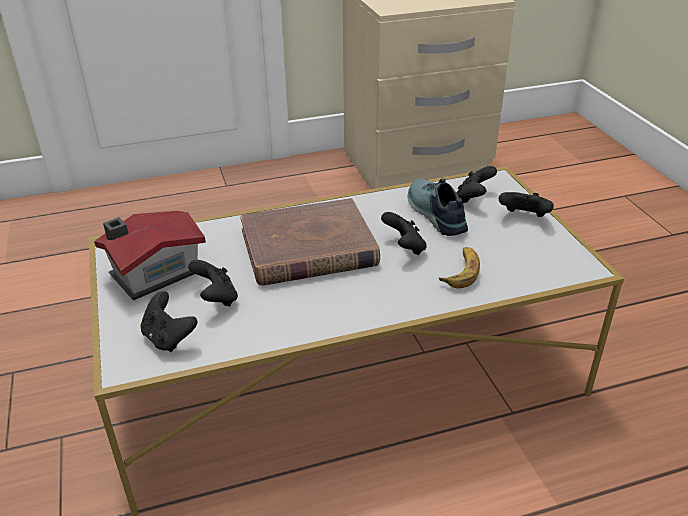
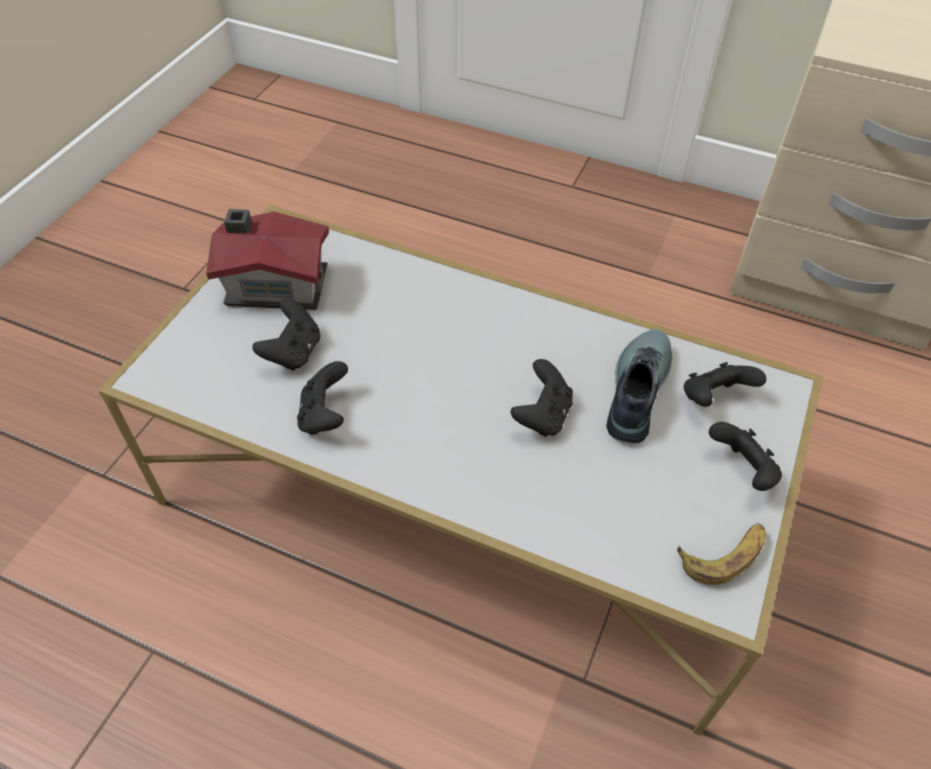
camera: 40 degrees right, 15 degrees up
black game controller [141,291,197,352] -> black game controller moved to [297,361,348,435]
brown book [240,198,380,286] -> none
banana [439,247,480,288] -> banana moved to [677,523,766,585]

